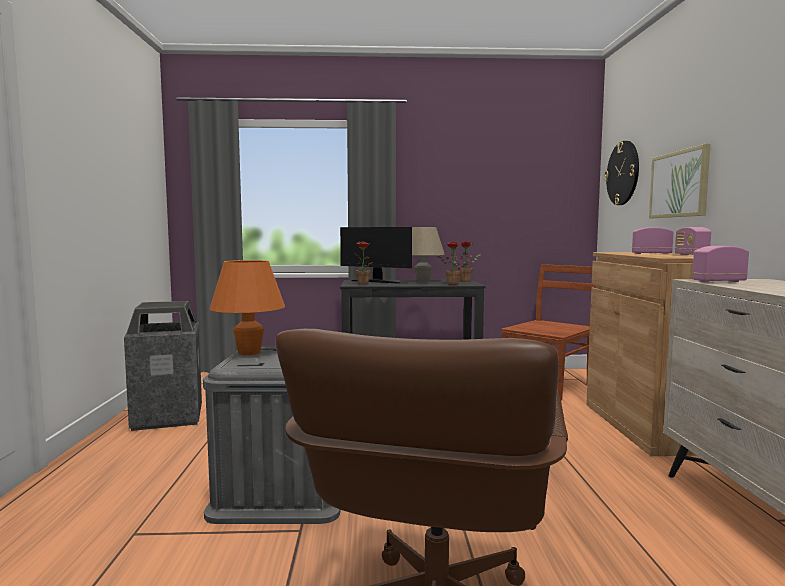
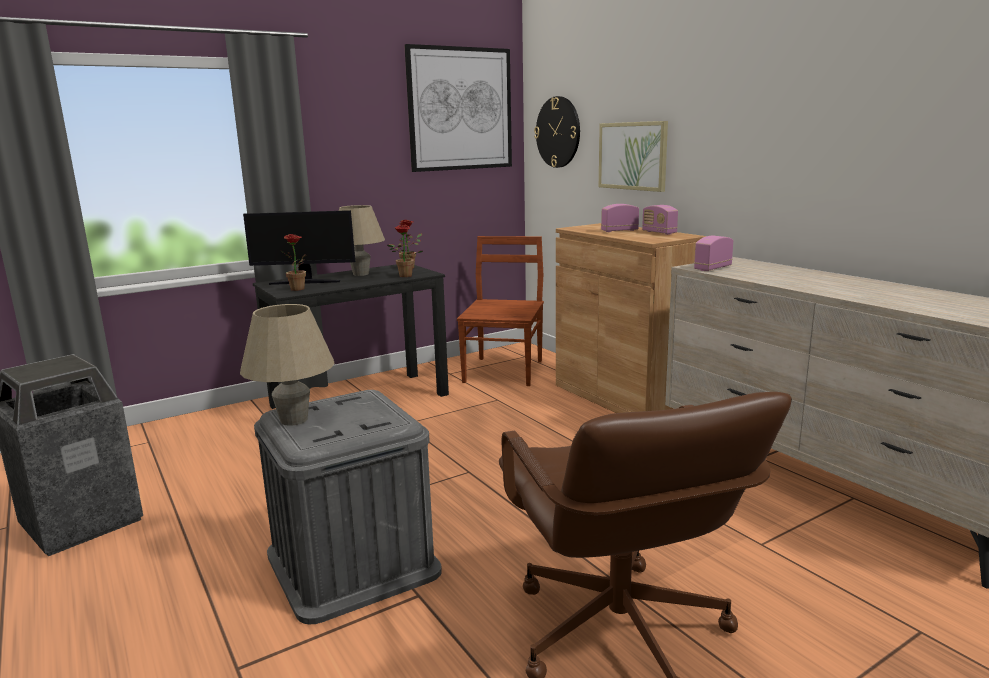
camera: 30 degrees left, 10 degrees up
orange table lamp [209,260,285,355] -> beige table lamp [240,304,335,426]
none -> picture [404,44,512,172]

